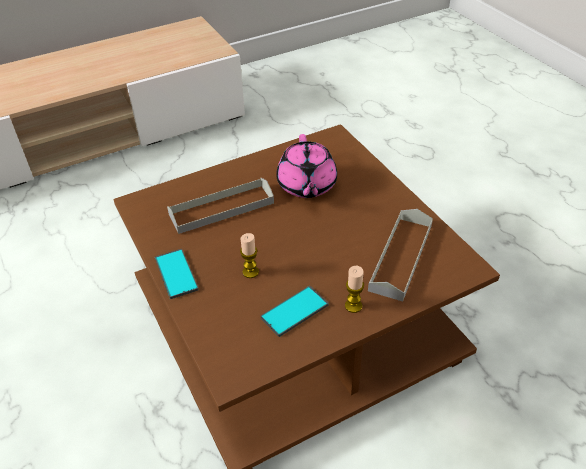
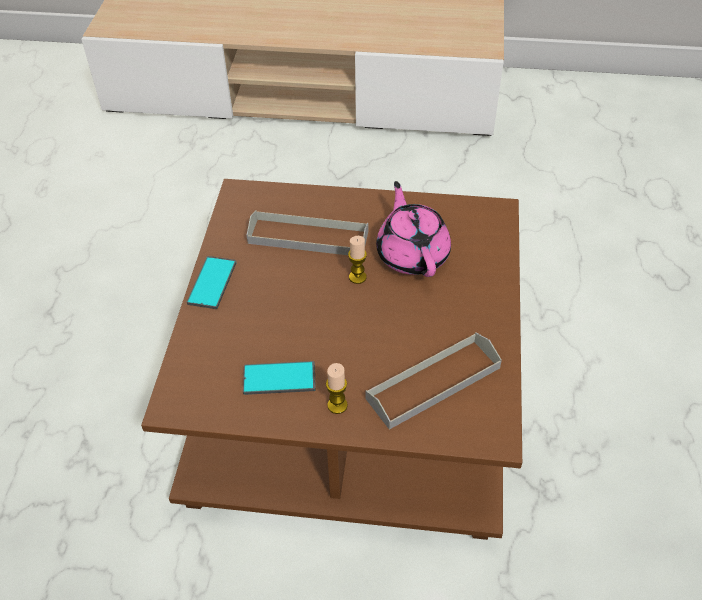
camera: 35 degrees right, 5 degrees up
candle [240,233,259,278] -> candle moved to [348,236,367,284]
pink teapot [276,134,337,198] -> pink teapot turned 135 degrees clockwise [376,181,451,277]

